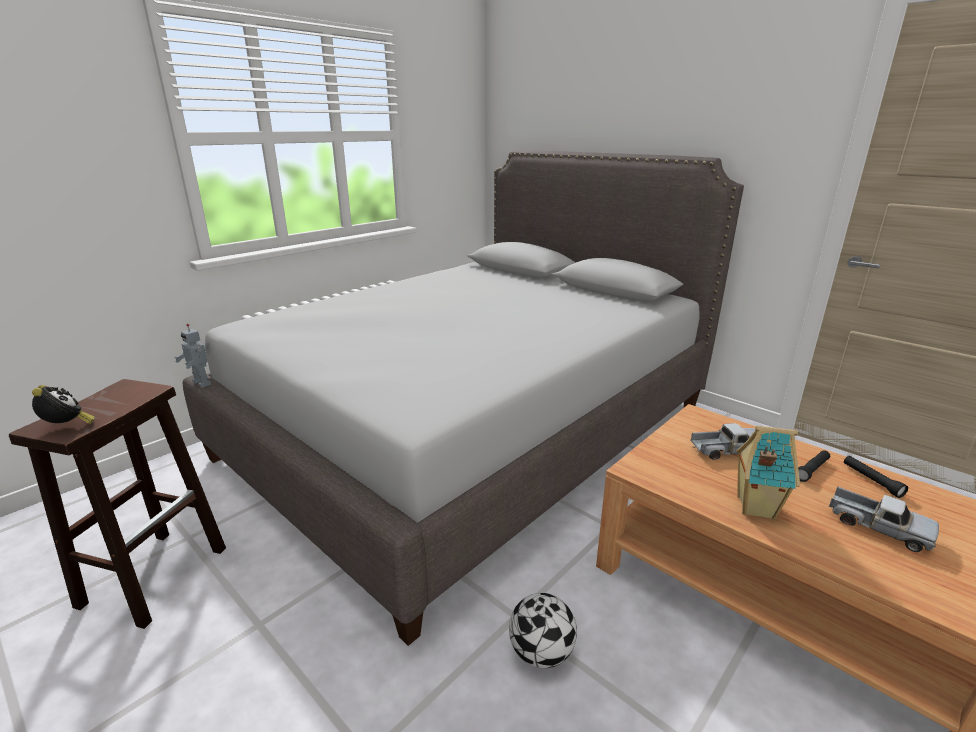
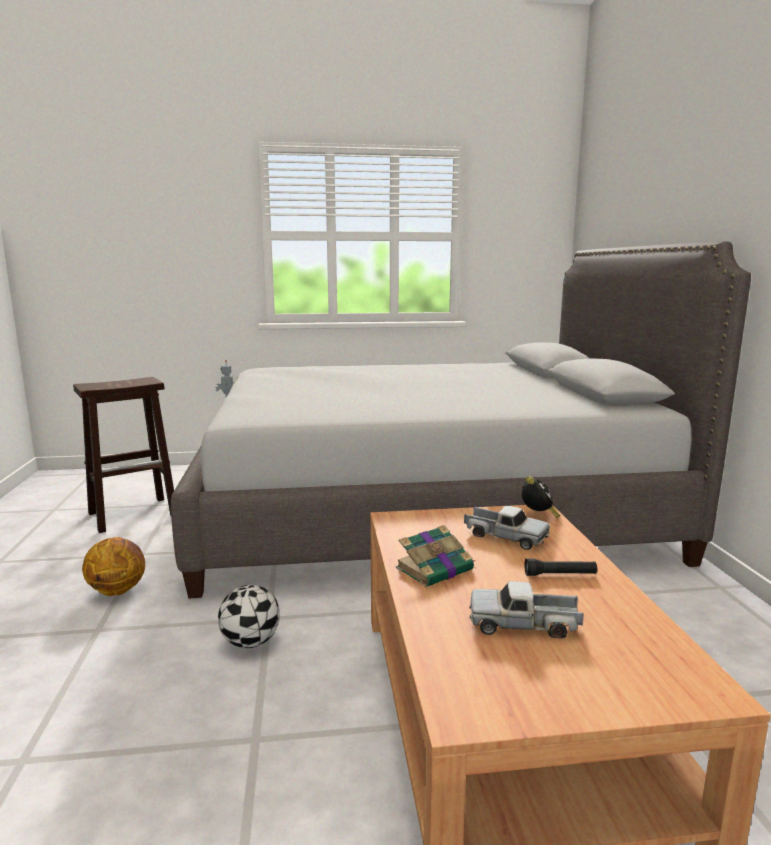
camera: 40 degrees right, 10 degrees down
alarm clock [32,385,95,424] -> alarm clock moved to [522,476,560,518]
toy house [736,426,800,519] -> book [396,525,476,587]
toy truck [829,487,939,552] -> toy truck turned 105 degrees clockwise [469,581,584,638]
black flashlight [844,456,908,498] -> none
none -> basketball [82,537,145,596]

